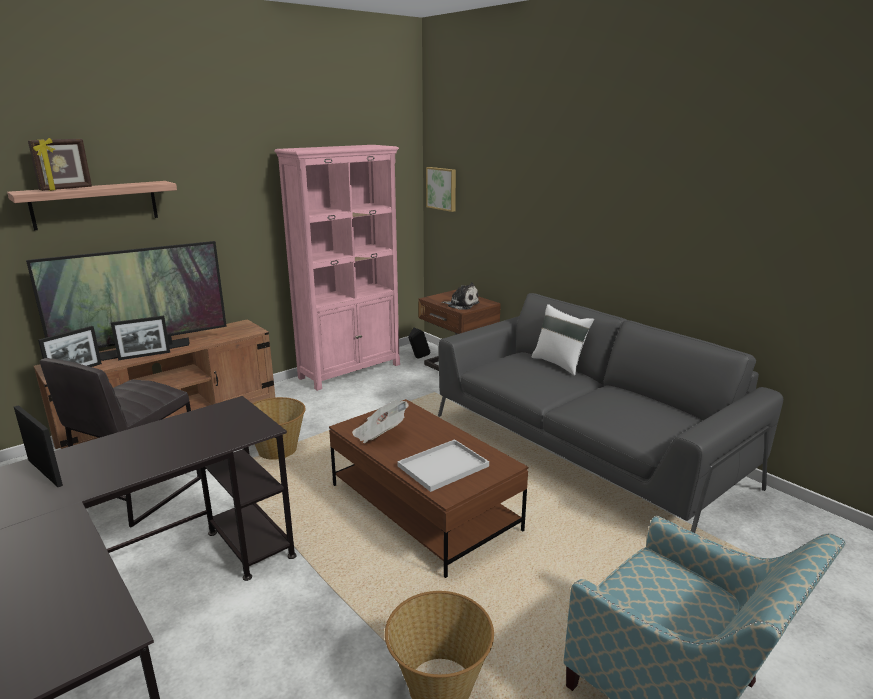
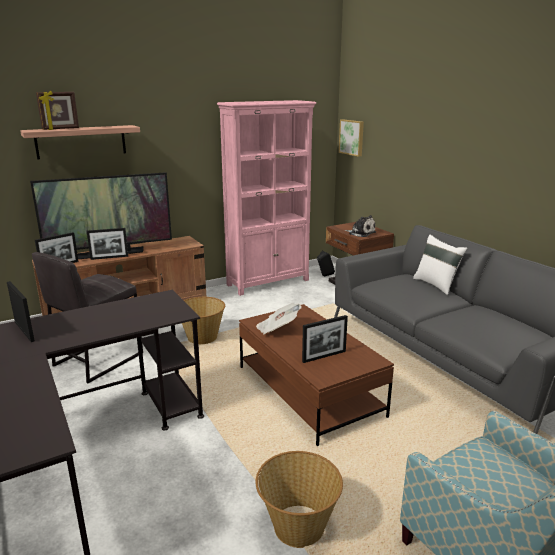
camera: 10 degrees right, 0 degrees up
white tray [397,439,489,492] -> picture frame [302,315,348,363]

